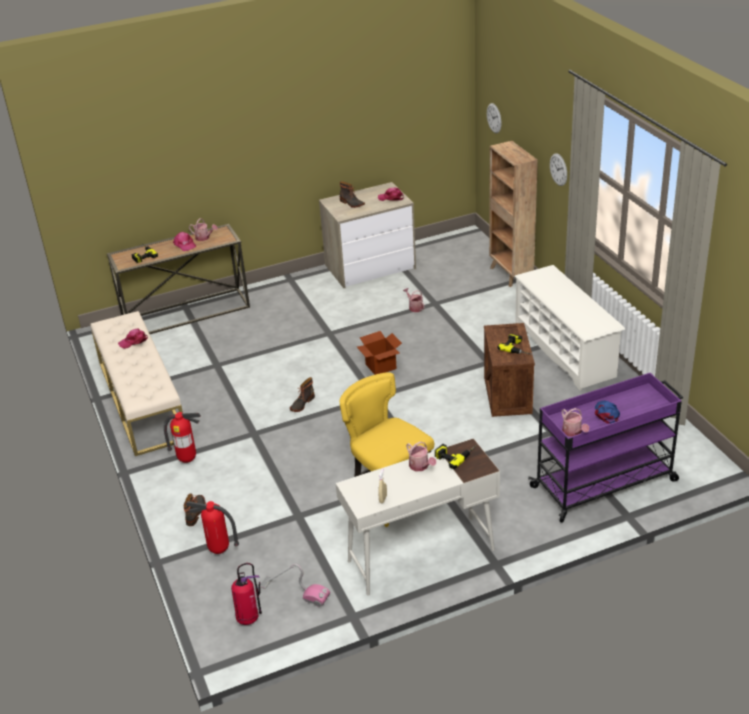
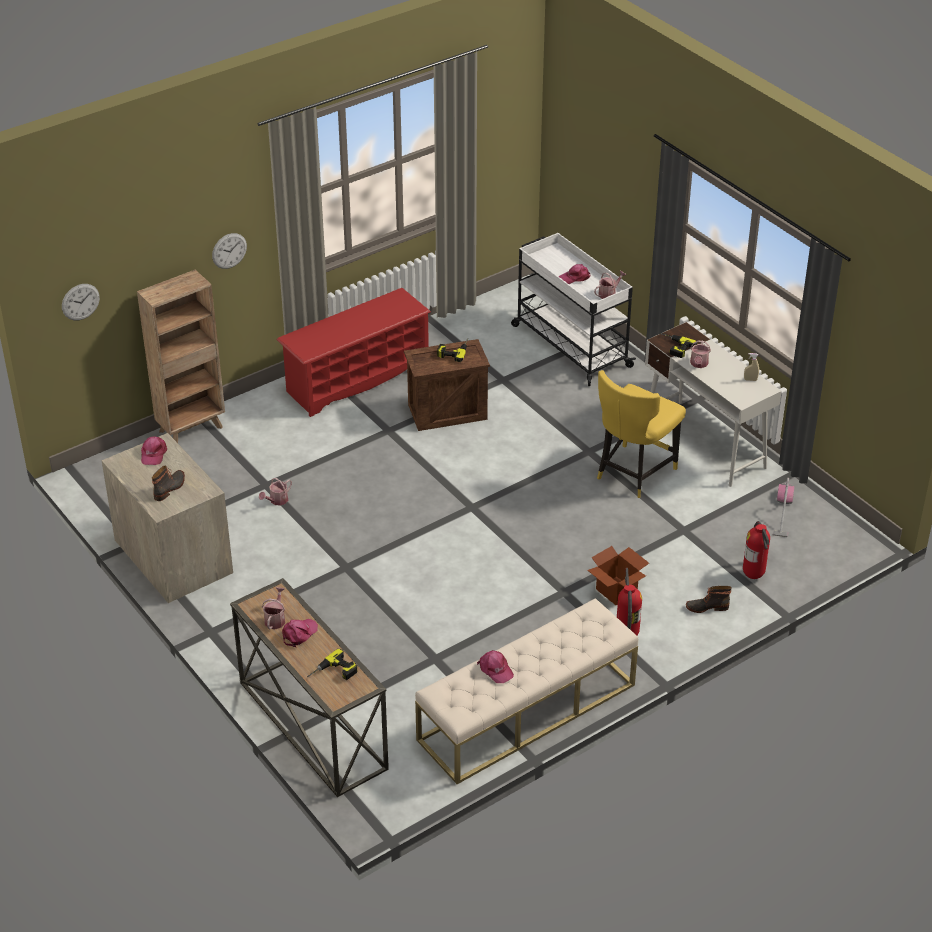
camera: 105 degrees left, 5 degrees up
fire extinguisher [231,563,262,625] -> none
boot [290,377,315,412] -> none
cardboard box [357,331,402,375] -> cardboard box moved to [587,546,649,605]
watering can [406,442,436,471] -> watering can turned 150 degrees clockwise [690,340,711,368]
white shoe rack [515,265,625,390] -> red shoe rack [277,288,431,417]
purple cart [528,373,683,523] -> white cart [511,233,636,386]
blue cap [595,400,620,424] -> pink cap [558,264,590,284]

